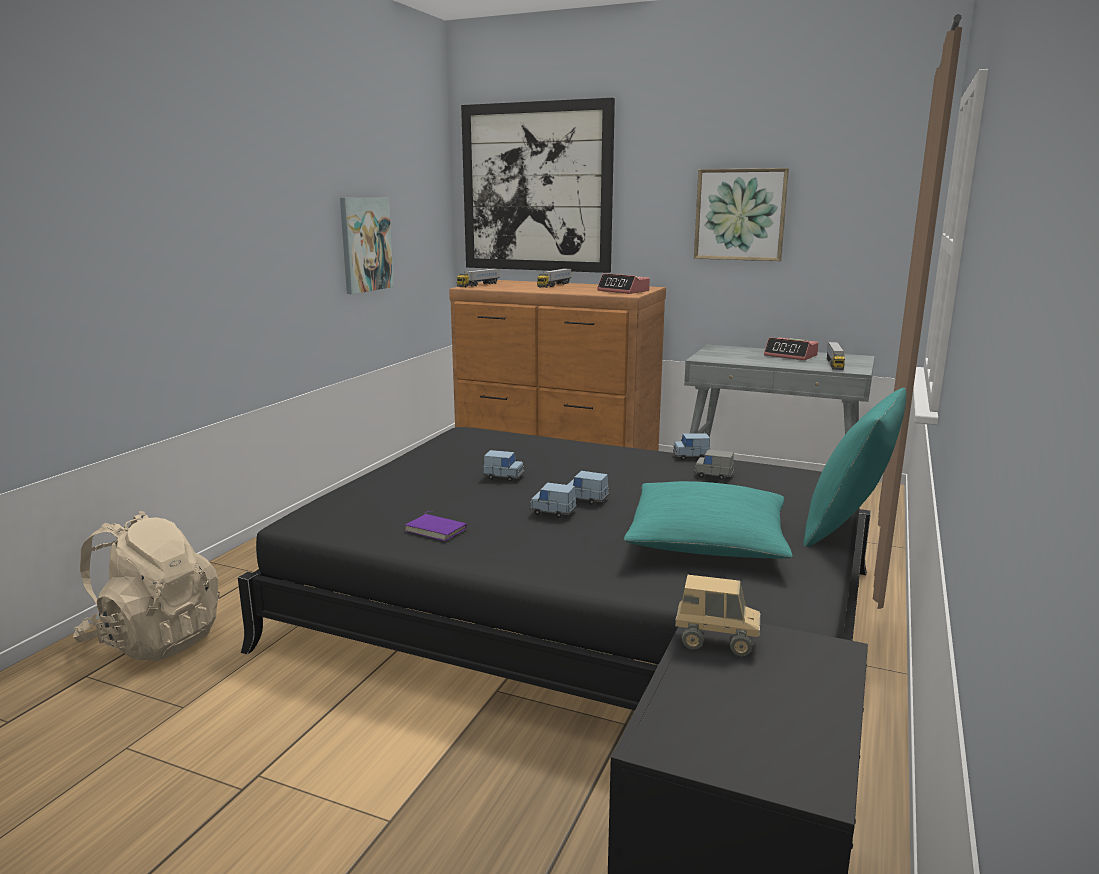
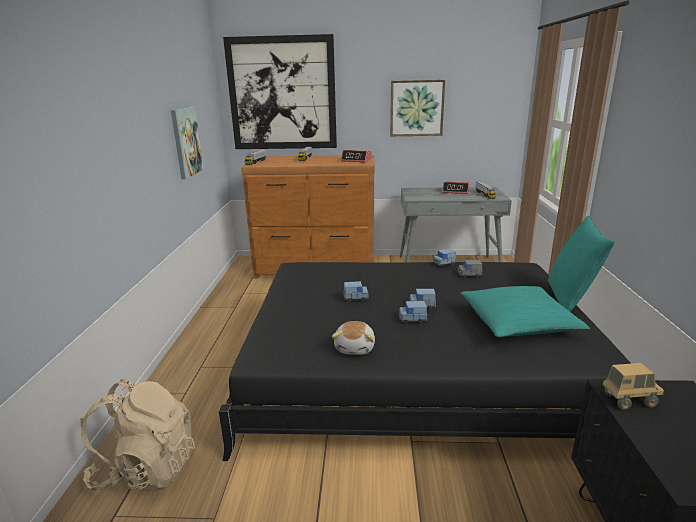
camera: 20 degrees left, 5 degrees up
purple book [405,511,467,541] -> plush toy [332,321,375,355]

